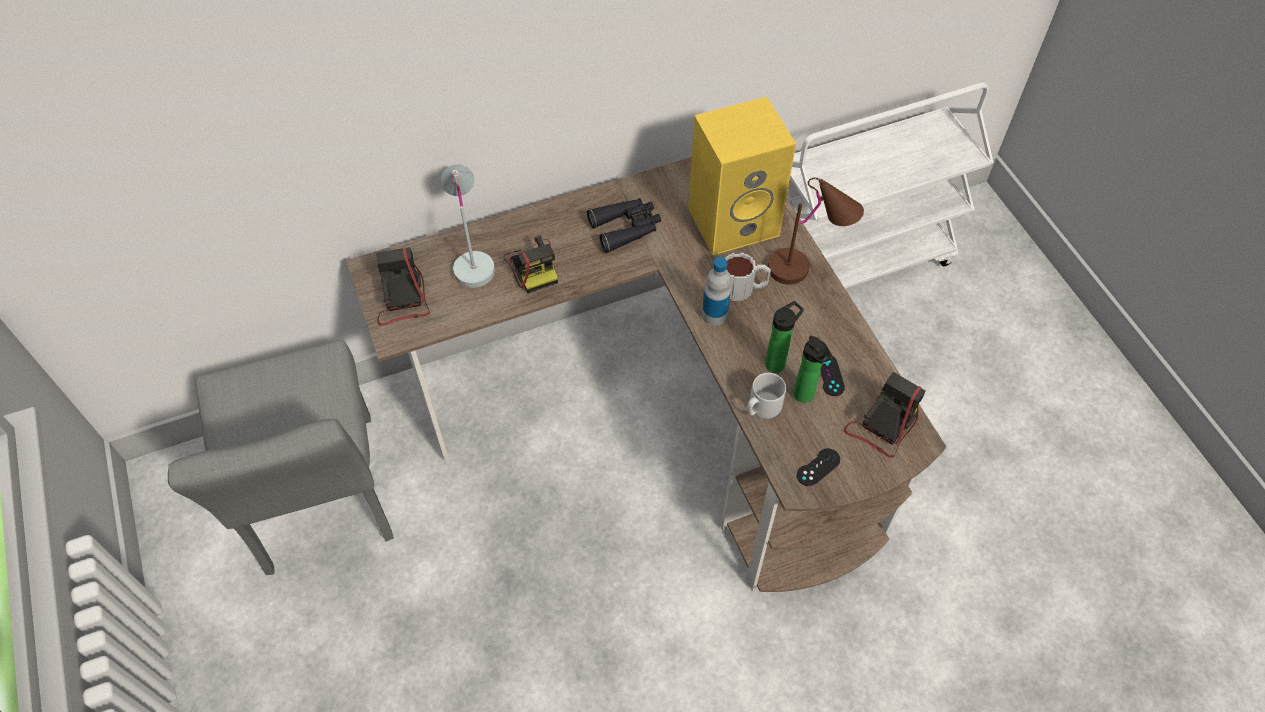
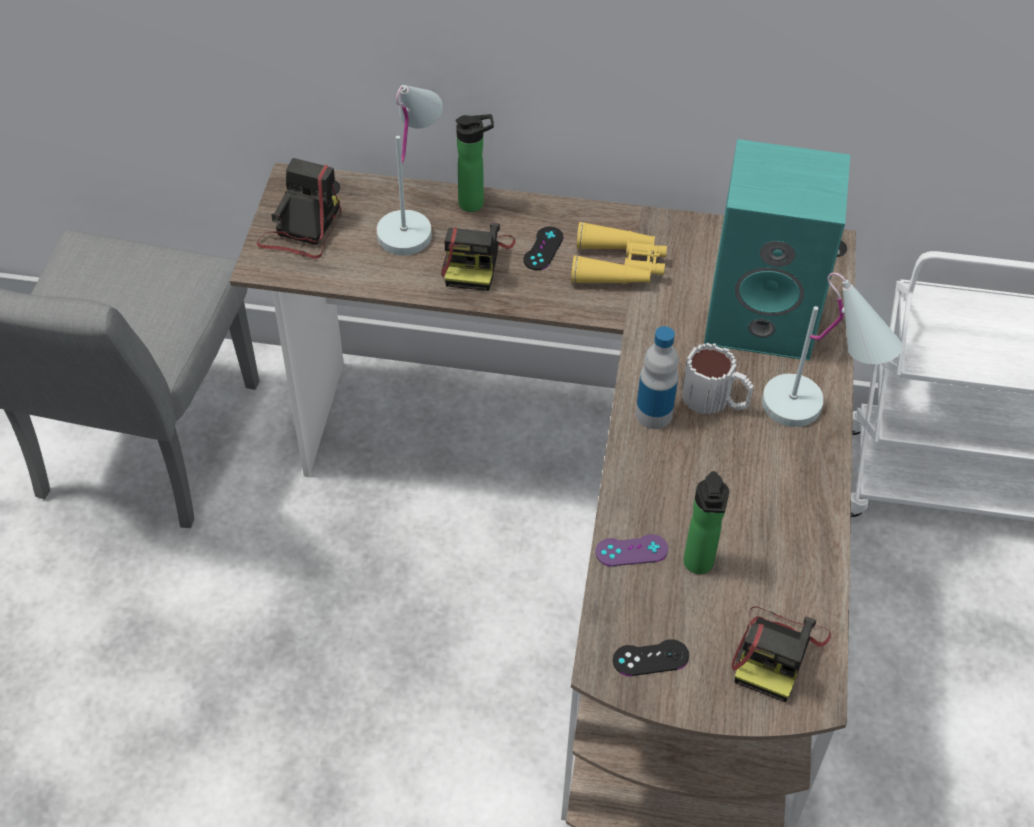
camera: 30 degrees right, 5 degrees down
black binoculars [587,198,661,253] -> yellow binoculars [571,222,667,284]
yellow speaker [688,97,796,256] -> turquoise speaker [704,139,850,361]
grey mug [747,373,786,419] -> purple game controller [595,534,668,566]
bottle [765,301,804,373] -> bottle moved to [455,114,494,212]
brown table lamp [768,178,864,285] -> white table lamp [762,272,902,427]
black game controller [821,354,845,396] -> black game controller moved to [523,227,564,270]
camera [844,372,925,458] -> camera turned 135 degrees clockwise [731,606,831,703]

